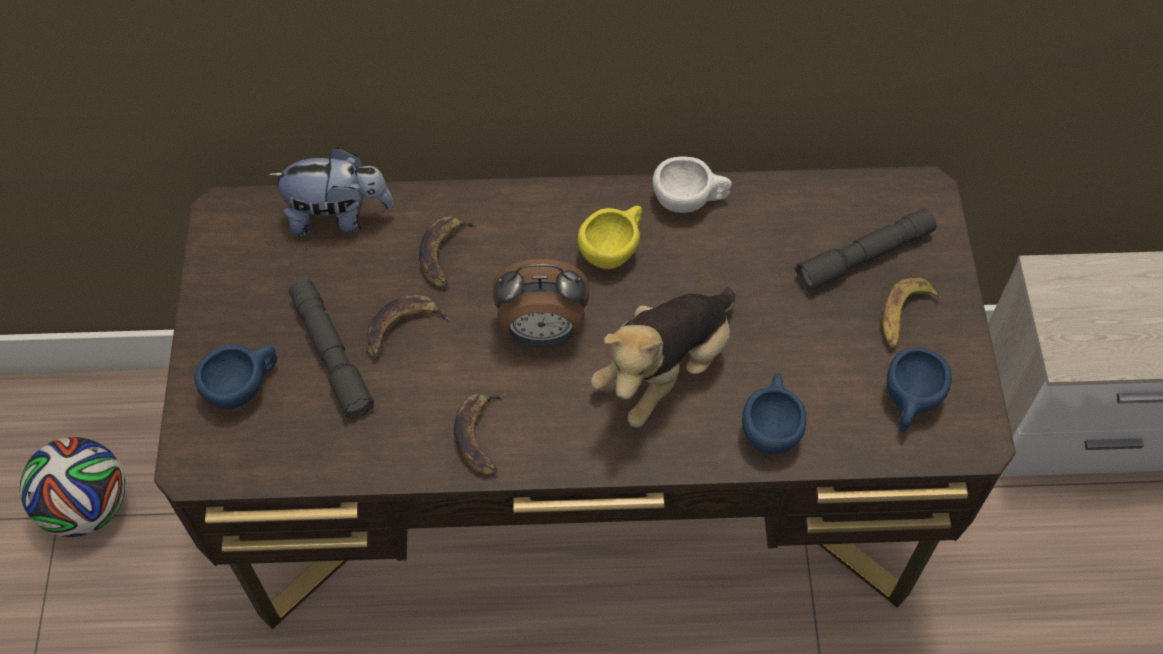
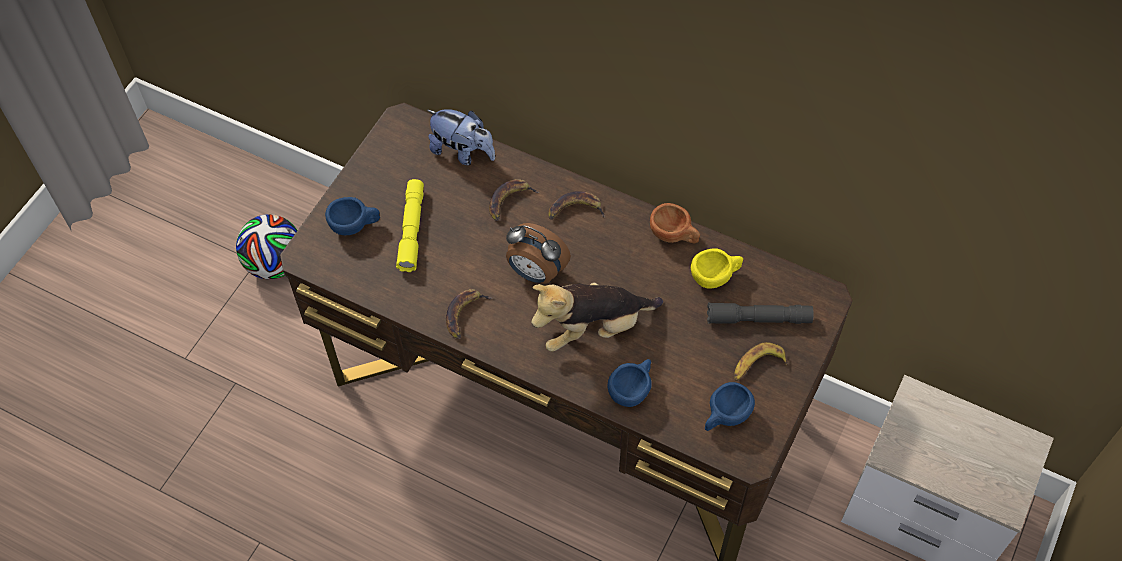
camera: 30 degrees right, 0 degrees up
grey flashlight [289,279,374,419] -> yellow flashlight [396,179,424,272]
banana [366,295,452,359] -> banana moved to [548,191,606,220]
yellow cup [578,206,642,269] -> yellow cup moved to [691,248,743,289]
white cup [652,157,732,213] -> brown cup [650,203,700,244]

